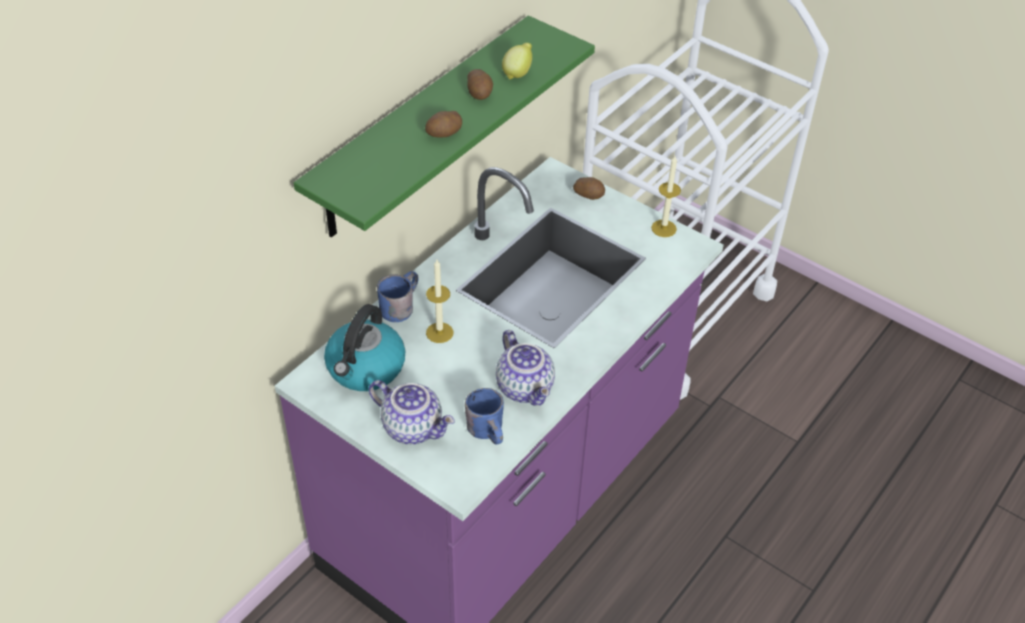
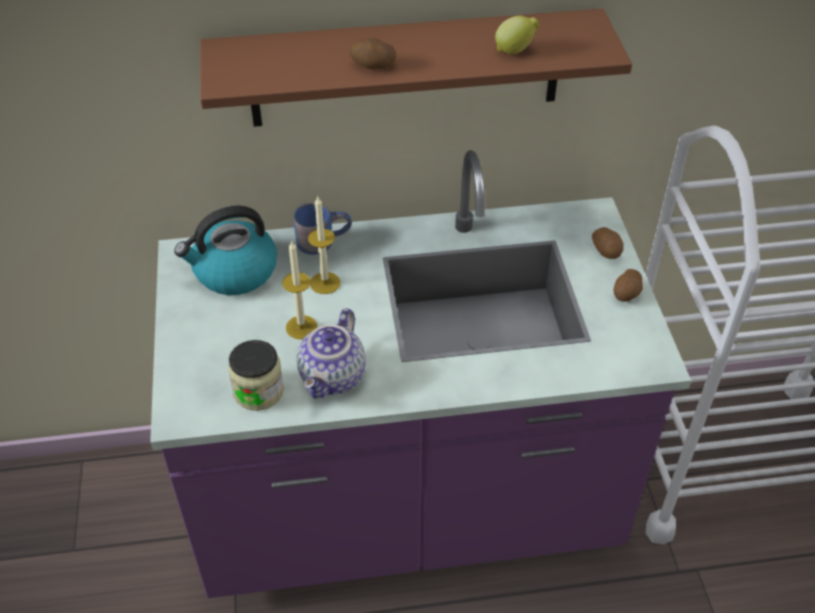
camera: 45 degrees right, 0 degrees up
green shelf [294,16,595,238] -> brown shelf [200,9,632,127]
teapot [369,380,454,444] -> none
blue mug [465,388,504,445] -> jar [228,340,284,411]
potato [467,69,493,100] -> potato moved to [614,269,643,302]
candle [651,156,681,237] -> candle moved to [282,240,317,339]

